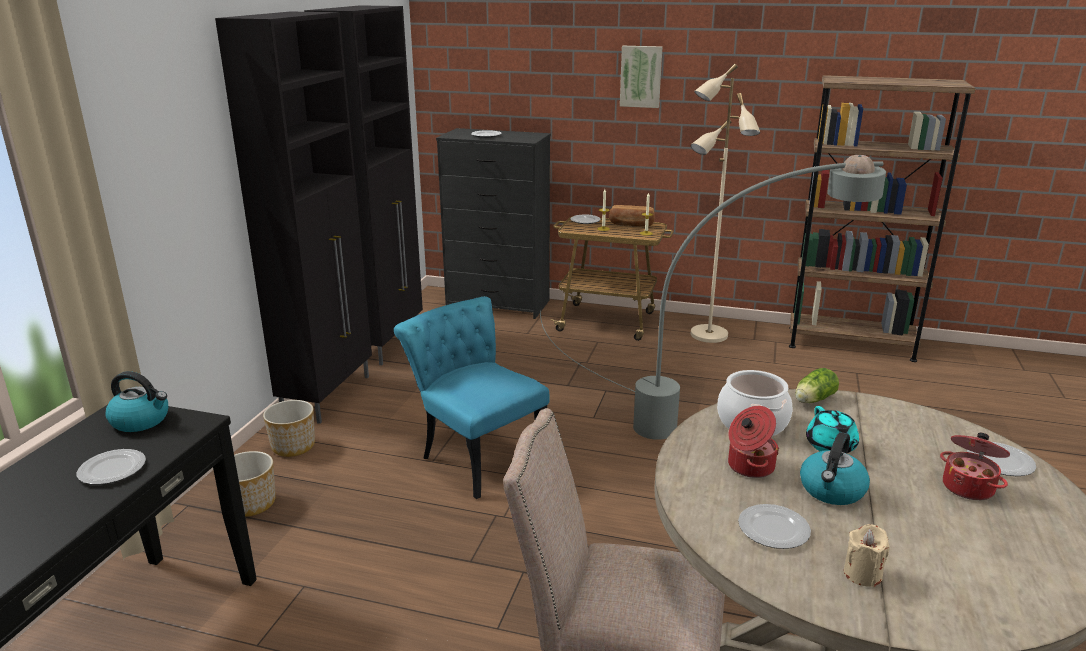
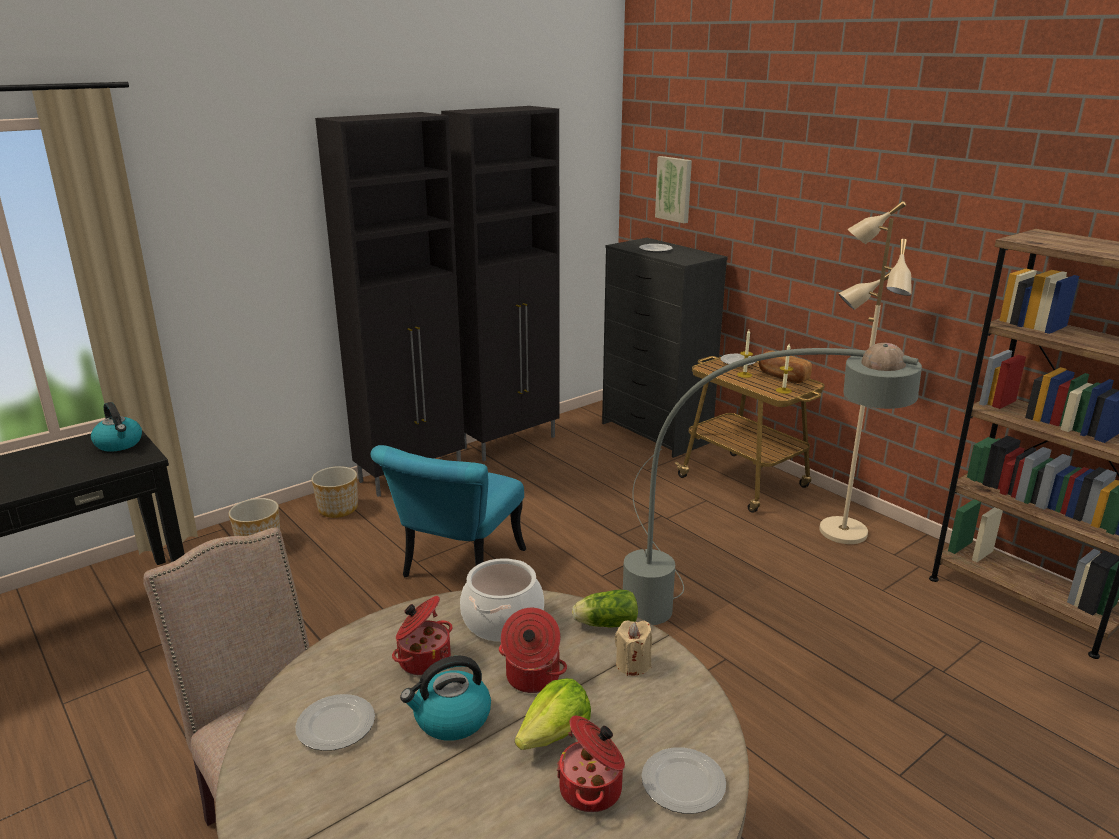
camera: 35 degrees right, 0 degrees up
plate [77,449,146,485] -> none
turquoise chair [394,297,549,499] -> turquoise chair turned 150 degrees counterclockwise [371,445,526,578]
picture [620,46,662,108] -> picture moved to [655,156,692,223]
turquoise teapot [806,406,859,453] -> cooking pot [499,608,567,693]
beige candle [844,524,890,587] -> beige candle moved to [615,620,652,676]
none -> lettuce [515,678,591,750]

